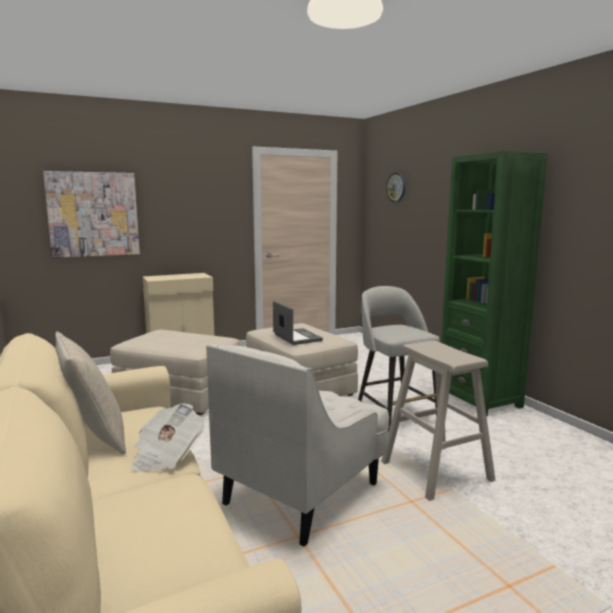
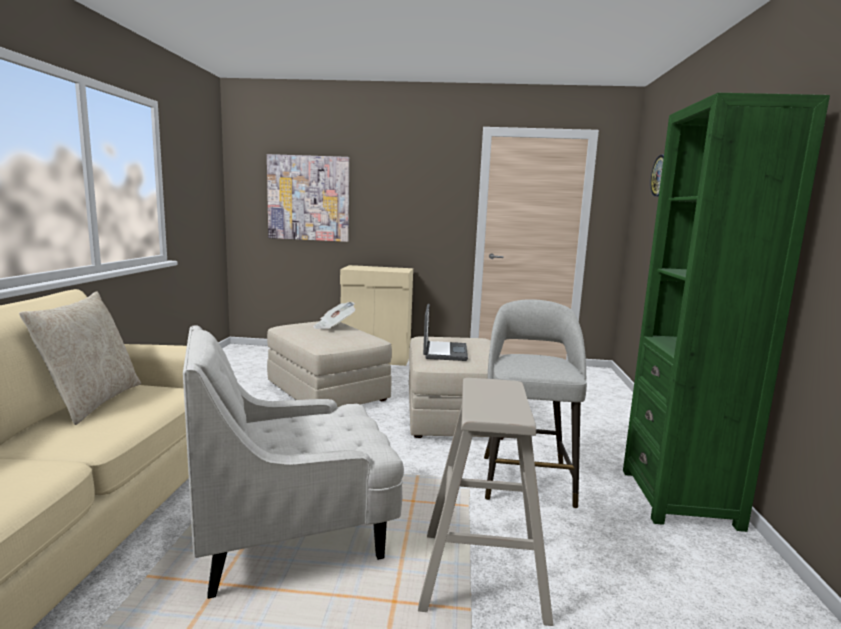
camera: 30 degrees right, 0 degrees up
newspaper [131,403,204,472] -> newspaper moved to [313,302,355,329]

